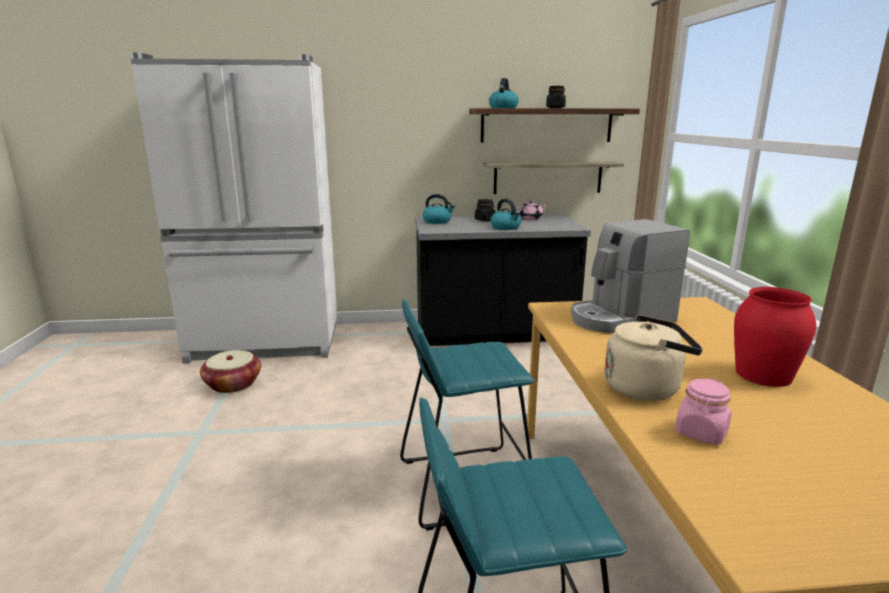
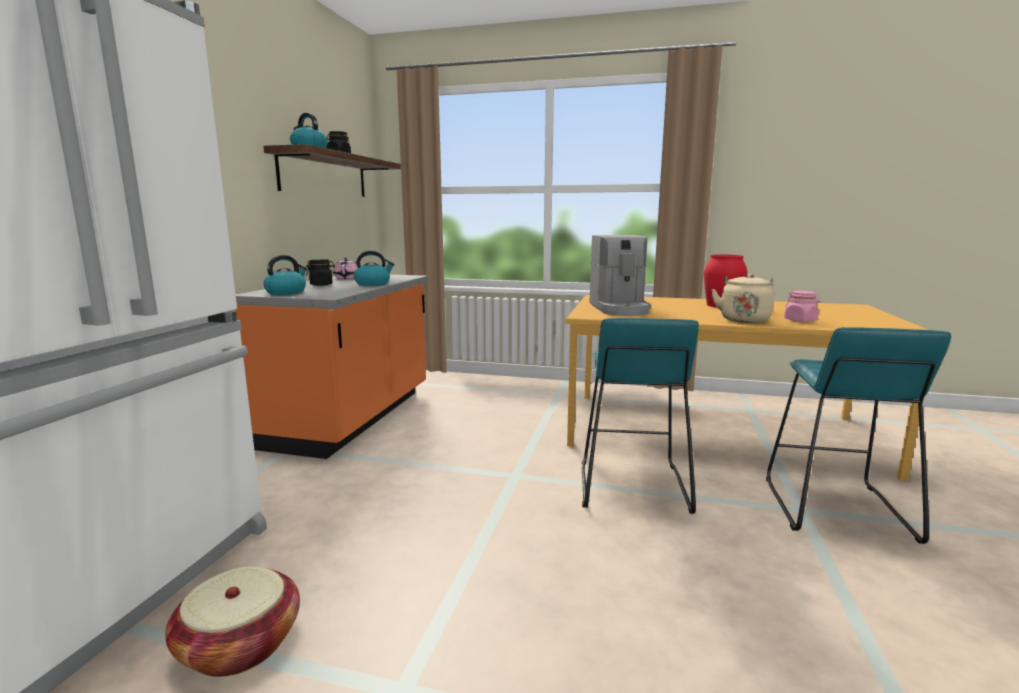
camera: 70 degrees left, 5 degrees down
black counter [415,214,591,346] -> orange counter [235,275,428,459]
shelf [483,161,624,194] -> none

